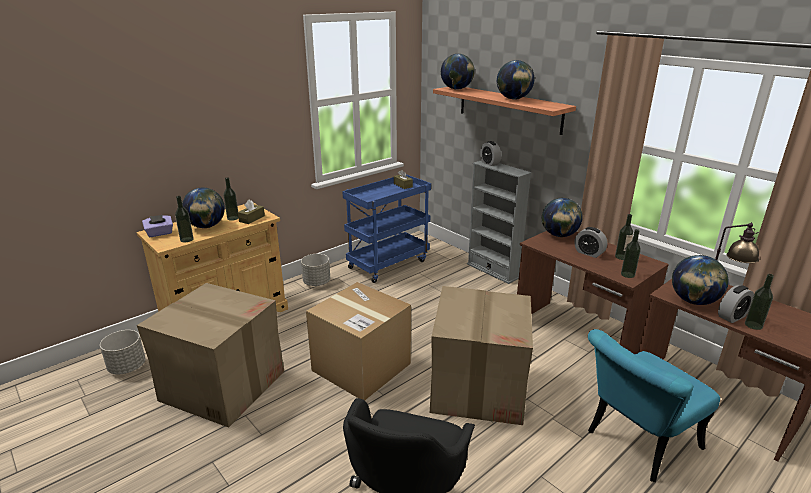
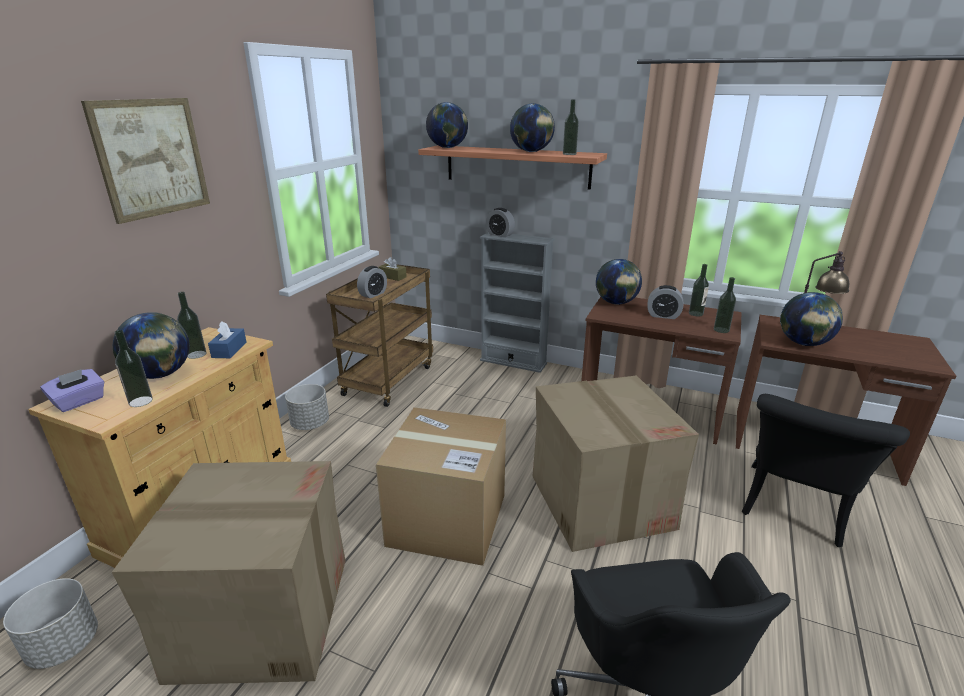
camera: 25 degrees left, 0 degrees up
brown tissue box [238,200,265,224] -> blue tissue box [208,321,247,358]
blue cart [342,174,431,283] -> brown cart [326,264,433,407]
turquoise chair [588,329,720,482] -> black chair [742,394,910,547]
alarm clock [718,285,754,323] -> alarm clock moved to [357,266,387,298]
bottle [745,274,774,330] -> bottle moved to [563,99,579,155]
none -> picture [81,98,210,224]

